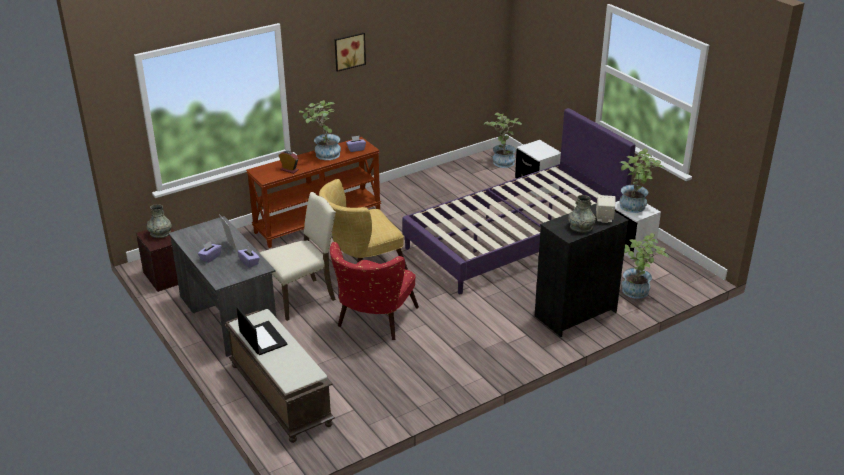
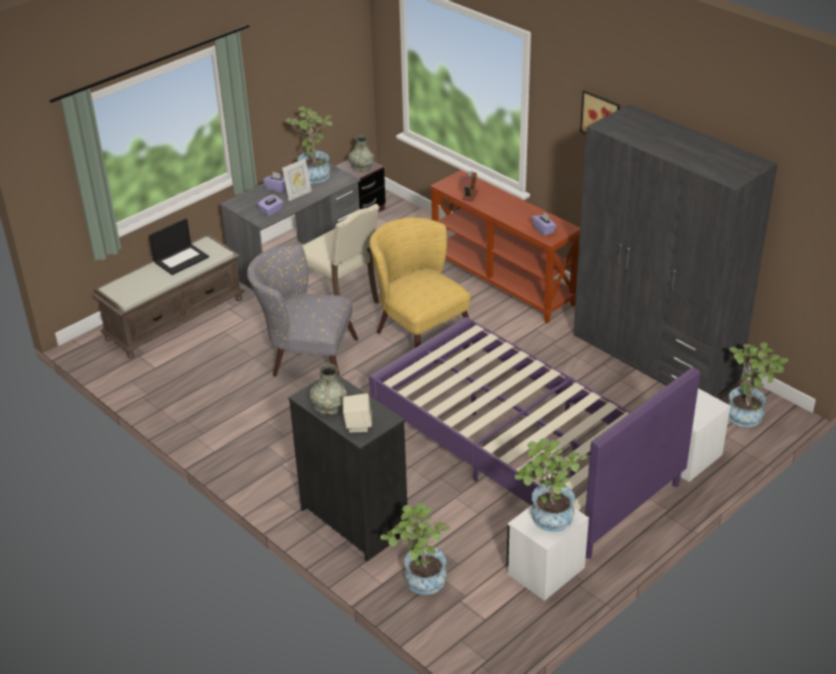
camera: 80 degrees right, 5 degrees up
potted plant [299,100,341,160] -> potted plant moved to [286,106,334,184]
red armchair [330,242,419,340] -> grey armchair [247,245,358,377]
none -> grey wardrobe [574,104,777,398]

